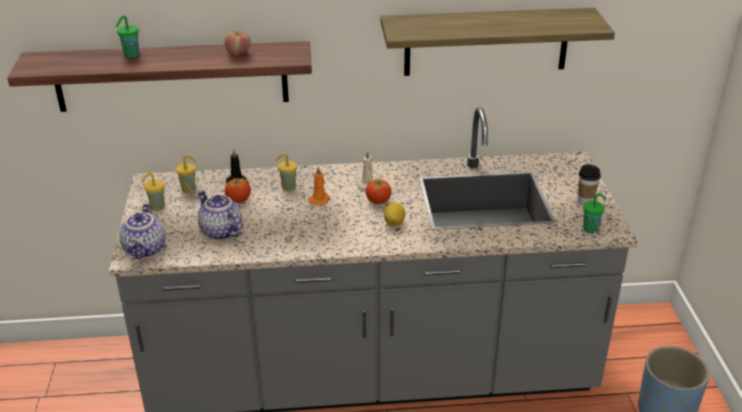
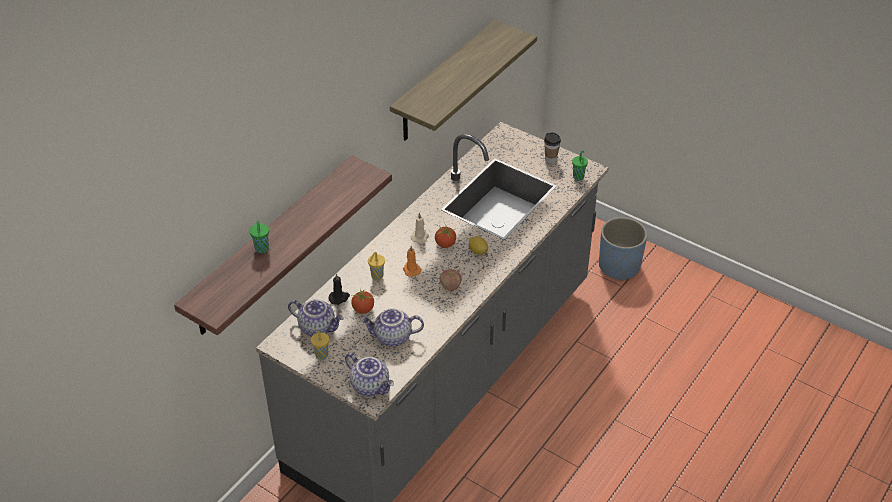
camera: 50 degrees left, 10 degrees up
yellow cup [176,155,197,193] -> teapot [288,299,344,336]
apple [224,31,251,56] -> apple moved to [440,269,462,291]

